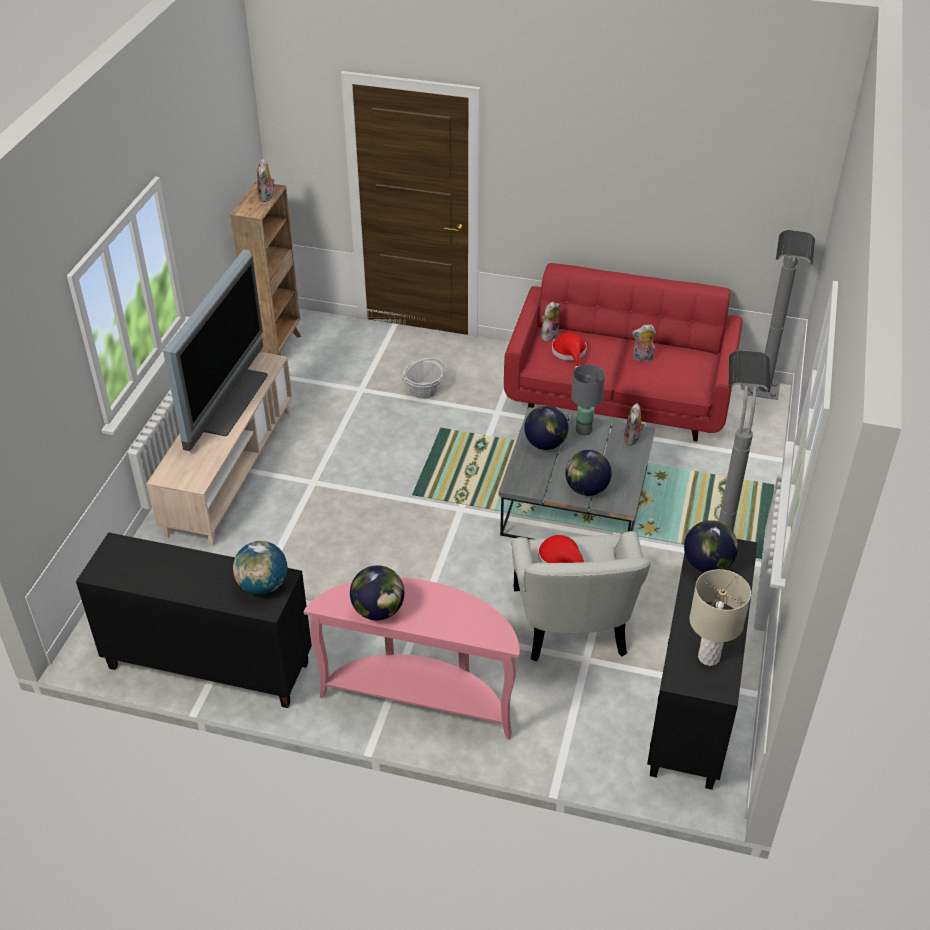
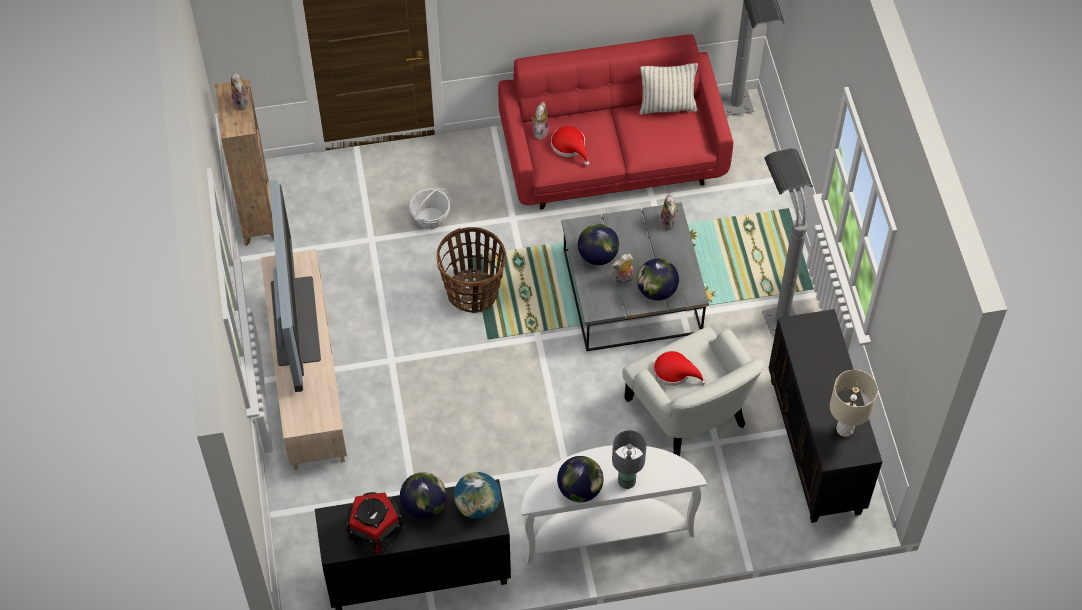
camera: 25 degrees left, 15 degrees up
pink console table [303,578,520,739] -> white console table [521,445,707,565]
grey table lamp [571,364,605,435] -> grey table lamp moved to [612,430,647,489]
plush toy [632,324,656,361] -> plush toy moved to [612,254,634,285]
globe [684,520,738,573] -> globe moved to [400,472,446,519]
none -> speaker [346,492,404,553]
none -> basket [436,227,506,313]
none -> pillow [639,63,698,115]

